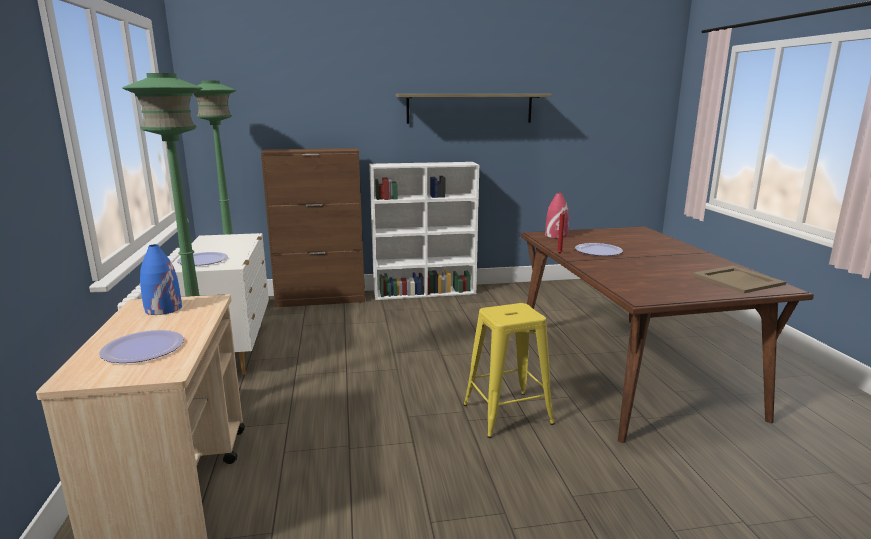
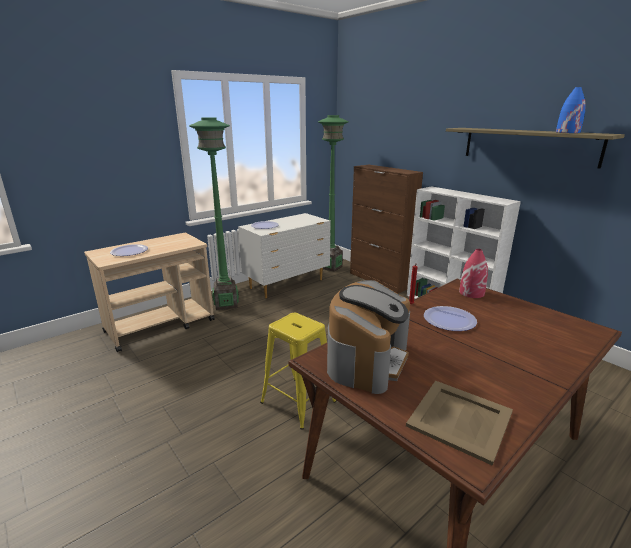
camera: 60 degrees right, 5 degrees up
blue vase [140,244,182,315] -> blue vase moved to [556,87,586,133]
none -> coffee machine [327,280,410,394]

